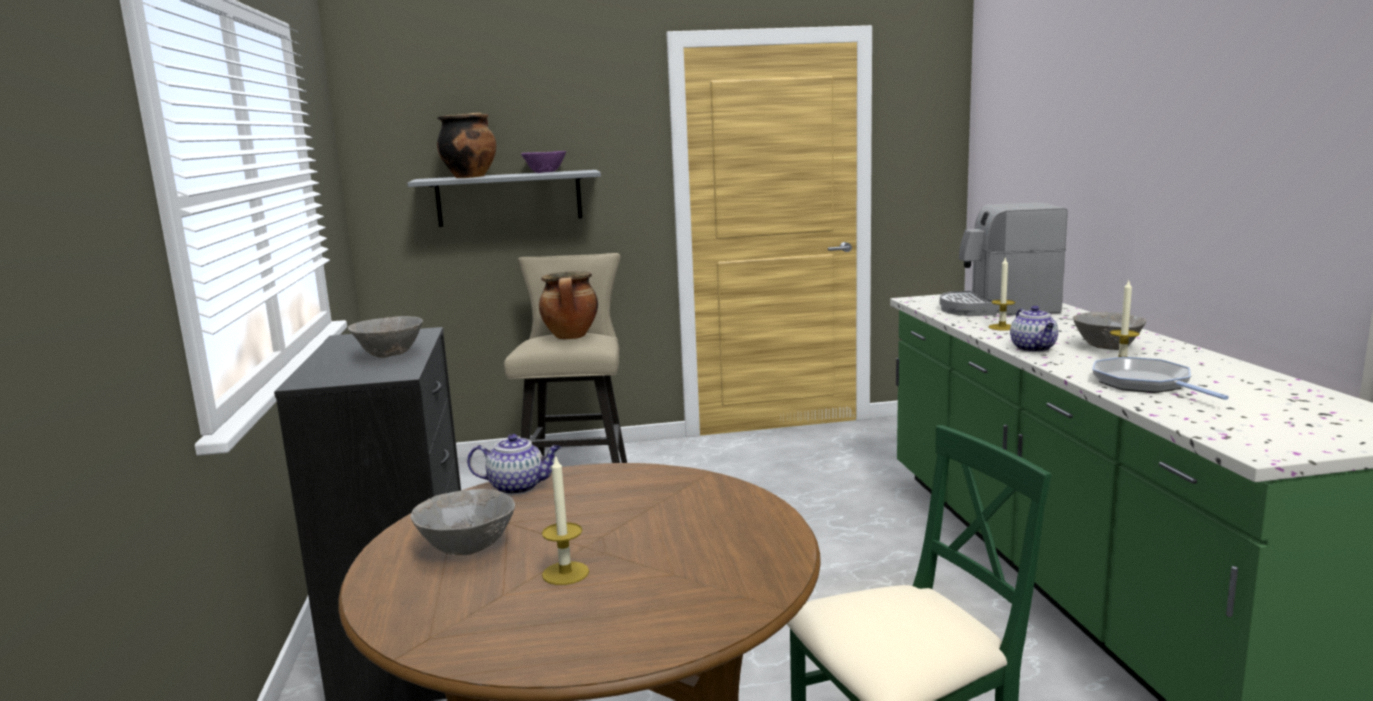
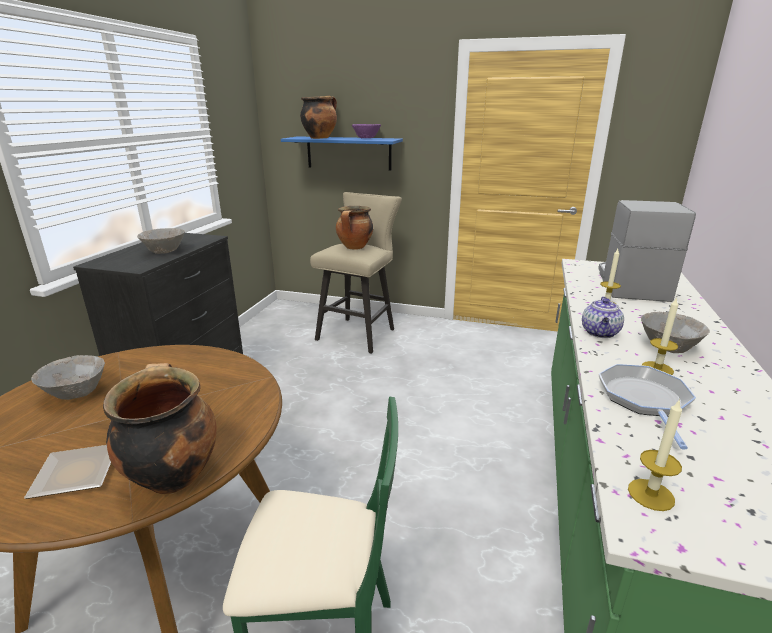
camera: 25 degrees right, 10 degrees up
grey shelf [407,170,601,227] -> blue shelf [281,136,403,170]
teapot [467,434,561,495] -> none
candle [542,455,589,585] -> candle moved to [628,399,682,511]
coffee machine [940,202,1068,316] -> coffee machine turned 75 degrees clockwise [598,200,696,302]
none -> plate [24,445,111,499]
none -> cooking pot [103,363,217,494]

